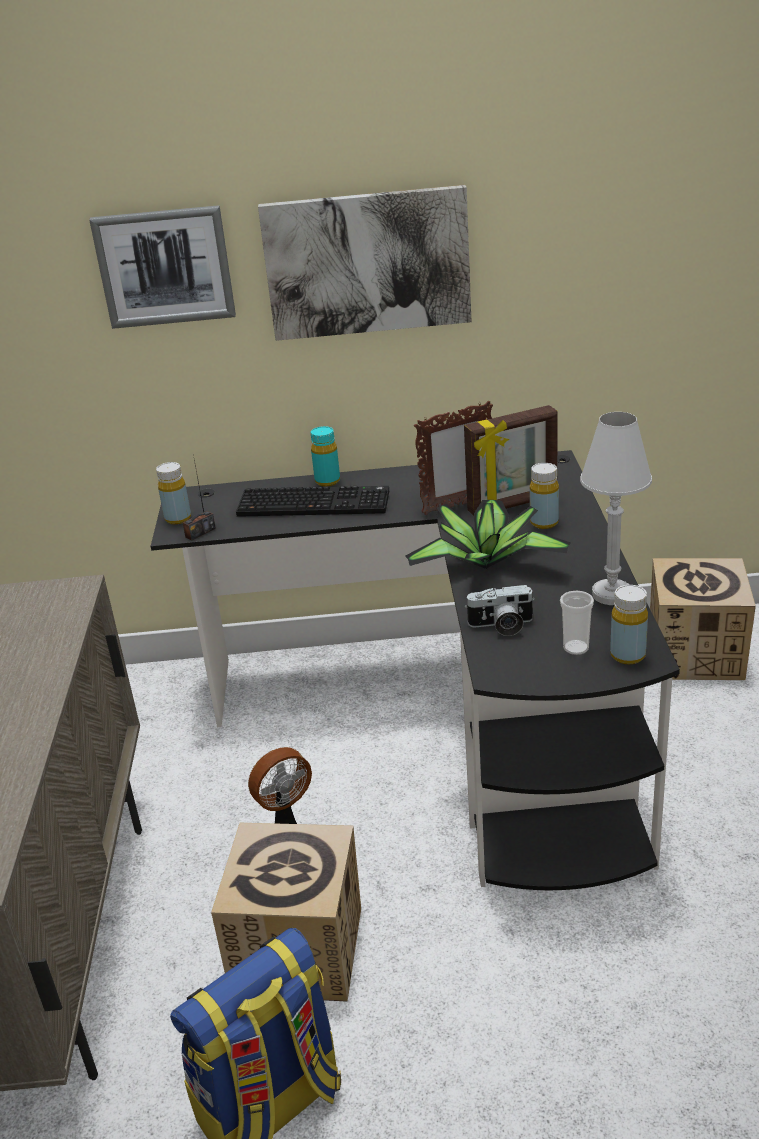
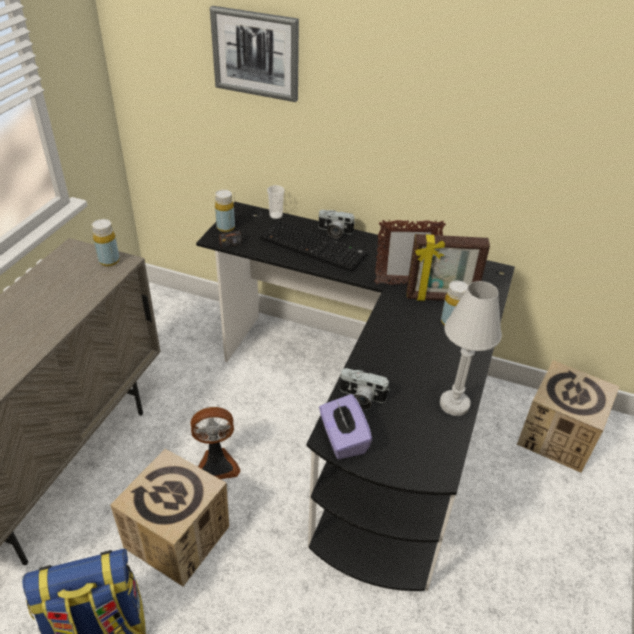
camera: 20 degrees right, 10 degrees up
picture [258,185,472,341] -> none
turquoise bottle [311,426,340,486] -> camera [318,210,355,238]
potted plant [405,500,571,569] -> none
cup [560,591,594,655] -> cup moved to [267,185,284,219]
yellow bottle [610,585,648,664] -> yellow bottle moved to [92,219,120,267]
none -> purple tissue box [319,394,372,459]

